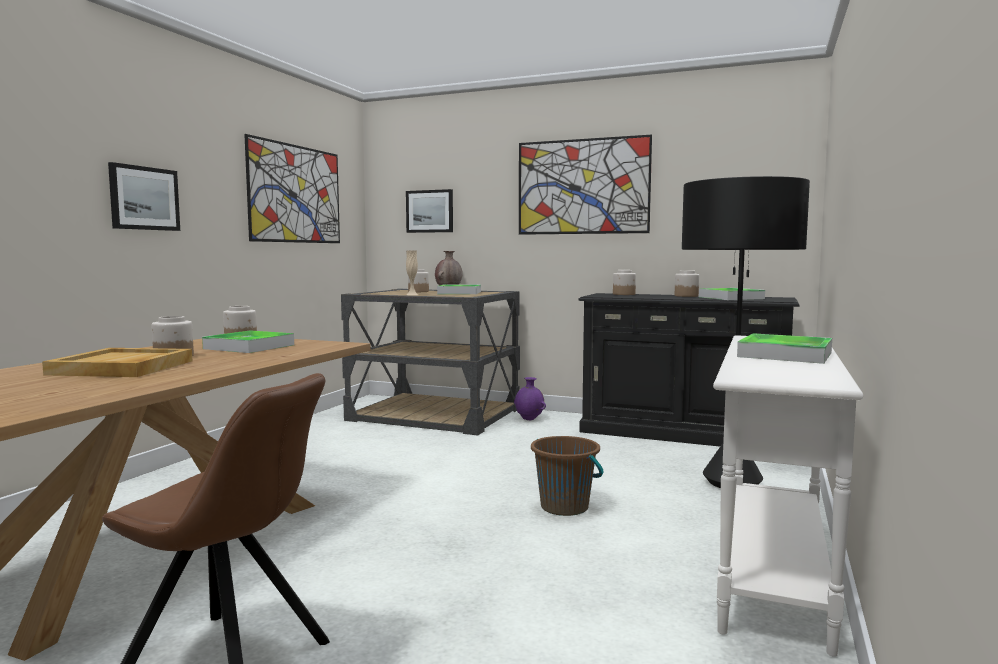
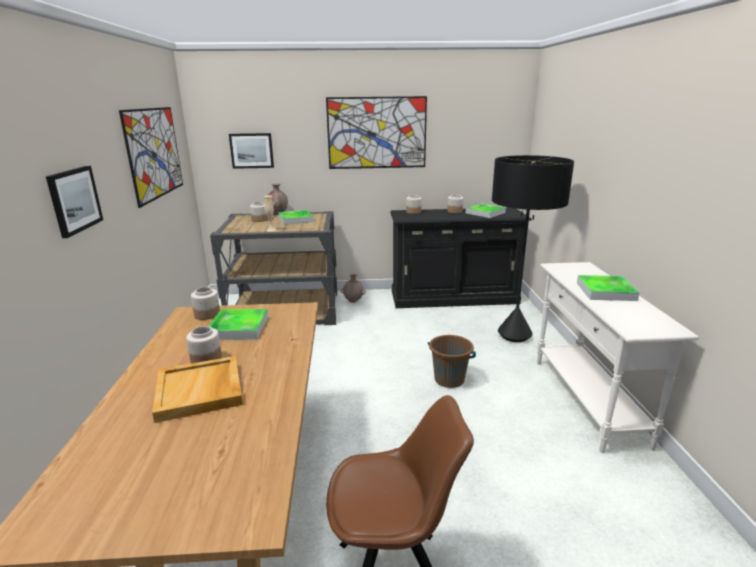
camera: 25 degrees left, 15 degrees up
purple vase [514,377,546,420] -> brown vase [341,273,365,303]

